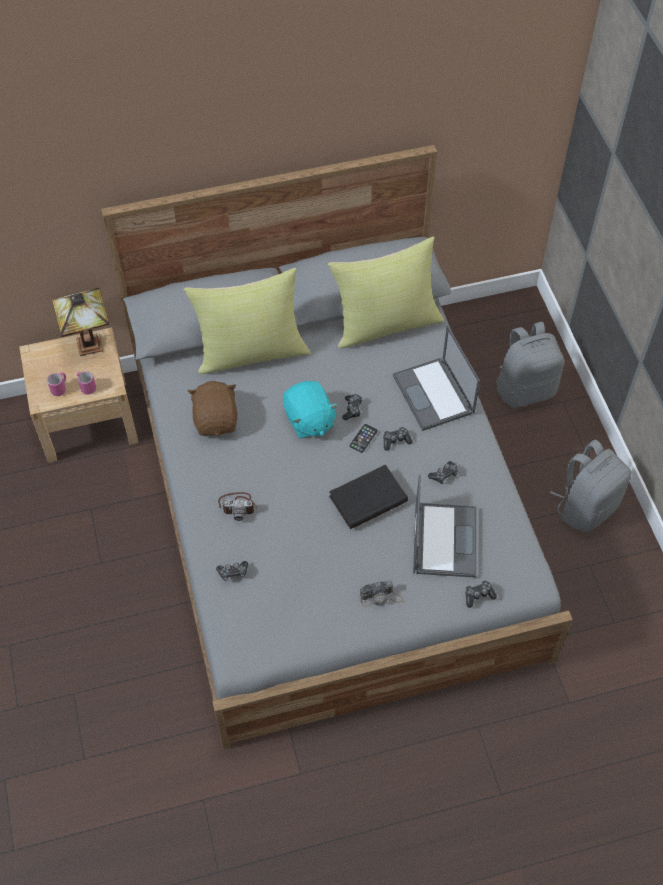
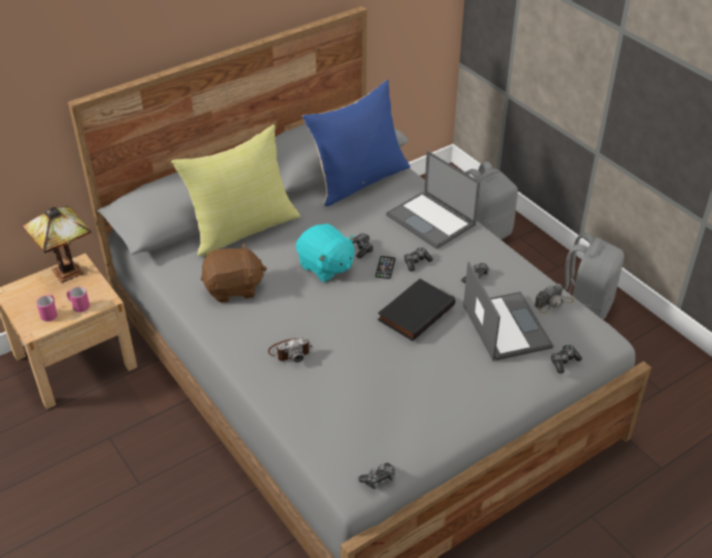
camera: 20 degrees left, 15 degrees down
brown plush toy [188,381,238,436] -> brown plush toy turned 105 degrees clockwise [201,243,267,303]
game controller [216,561,248,581] -> game controller moved to [358,463,395,489]
yellow pillow [328,237,444,348] -> blue pillow [302,80,410,206]
camera [360,581,403,607] -> camera moved to [534,284,574,313]

